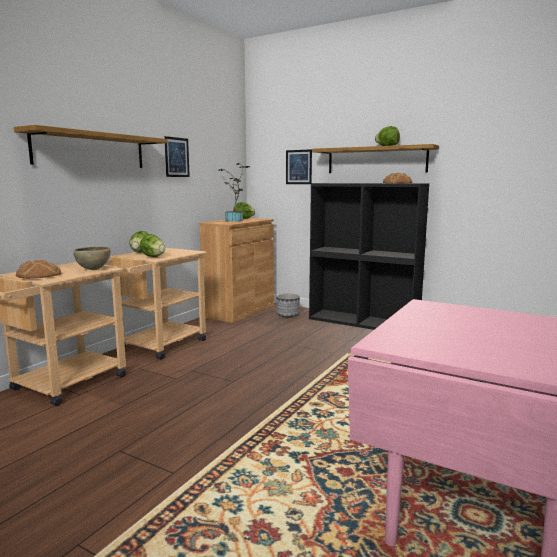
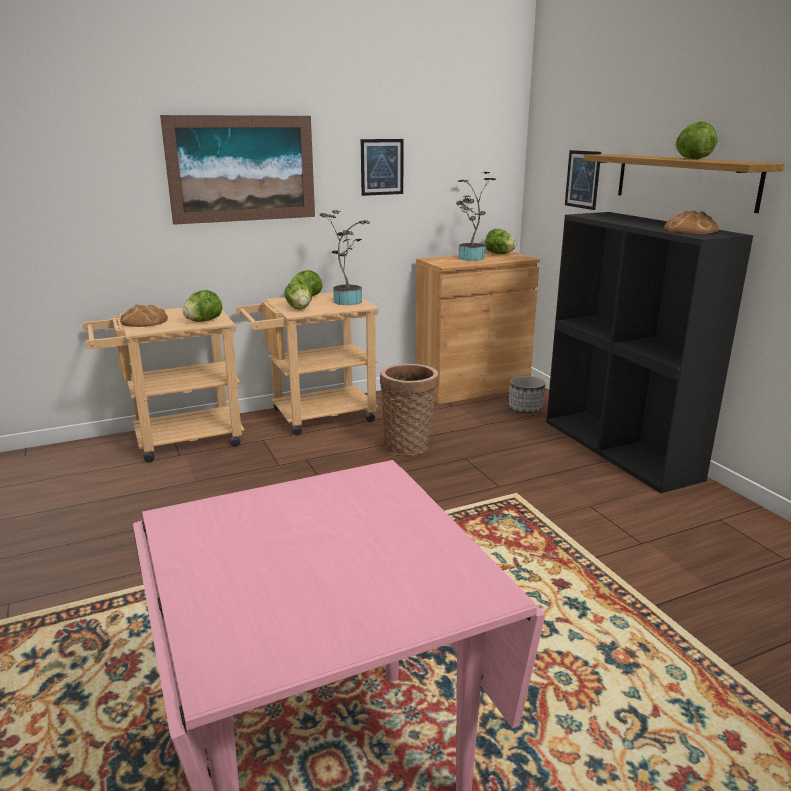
camera: 35 degrees right, 10 degrees up
shelf [14,125,168,168] -> picture [160,115,315,225]
brown bowl [73,247,111,270] -> lettuce [183,290,222,322]
none -> potted plant [319,210,370,305]
none -> basket [380,364,438,456]

